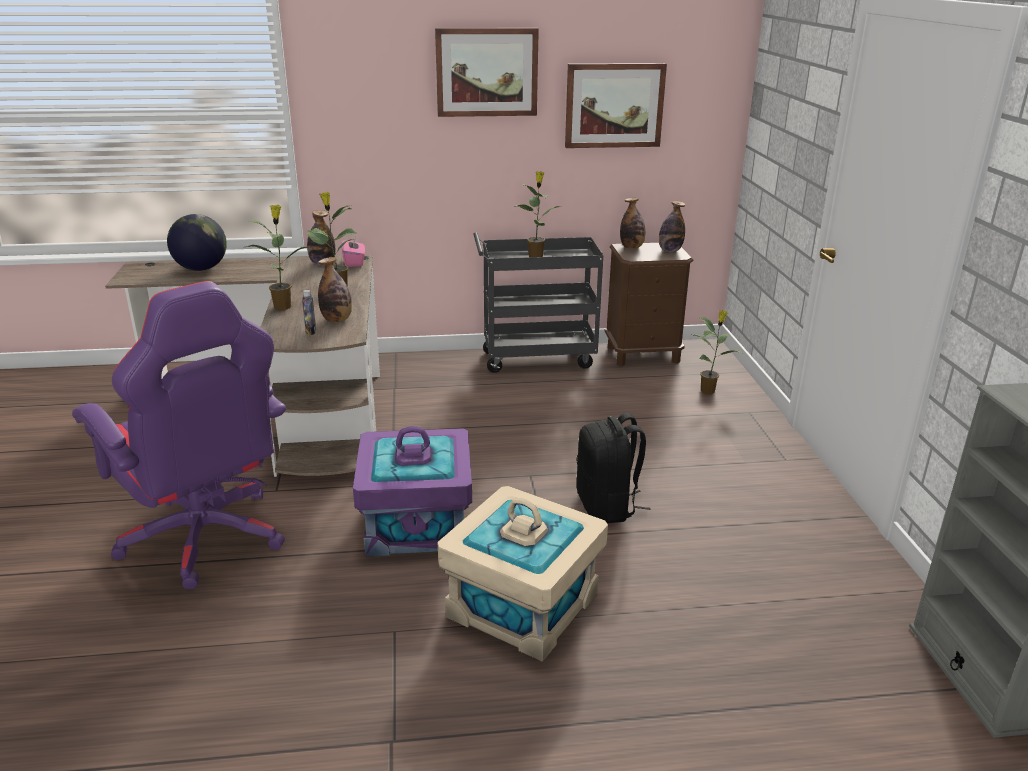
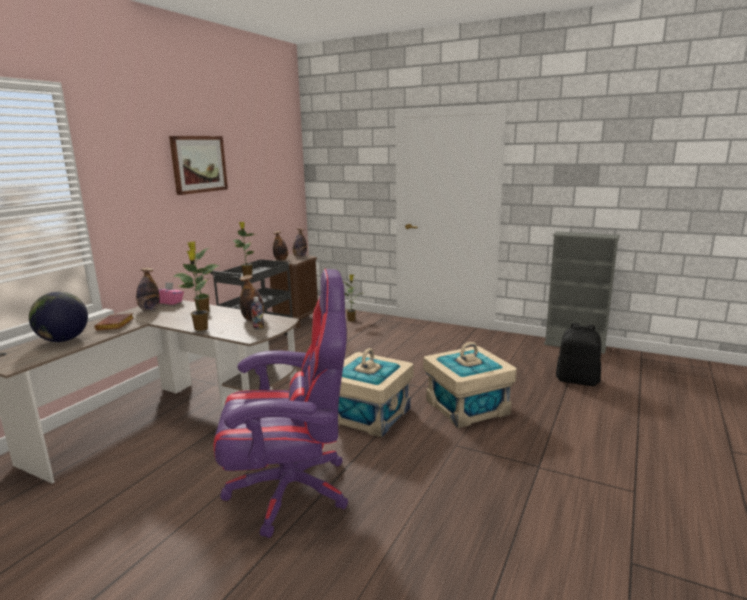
camera: 55 degrees left, 10 degrees down
purple storage box [353,426,472,557] -> beige storage box [338,348,413,438]
picture [565,63,667,148] -> none
black backpack [577,413,651,523] -> black backpack moved to [556,323,601,386]
none -> brown book [94,313,134,330]

